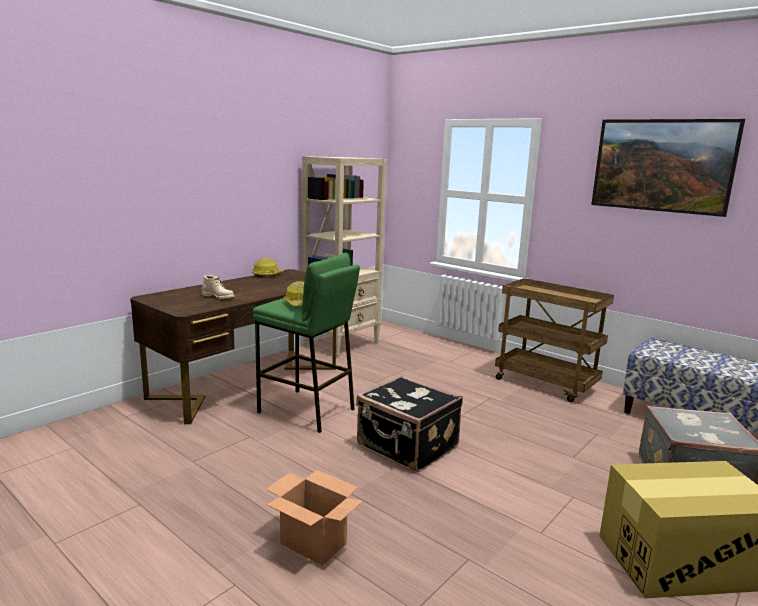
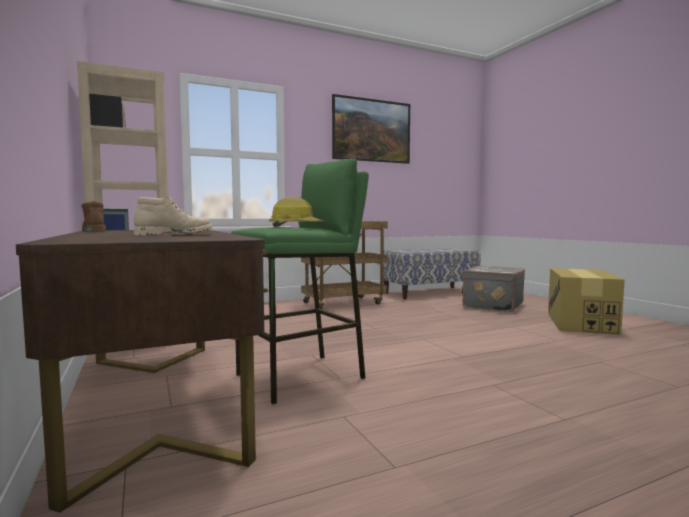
camera: 65 degrees left, 10 degrees down
hard hat [252,257,284,278] -> brown boot [81,201,106,232]
cardboard box [266,470,363,566] -> none
black suitcase [356,375,463,472] -> none

